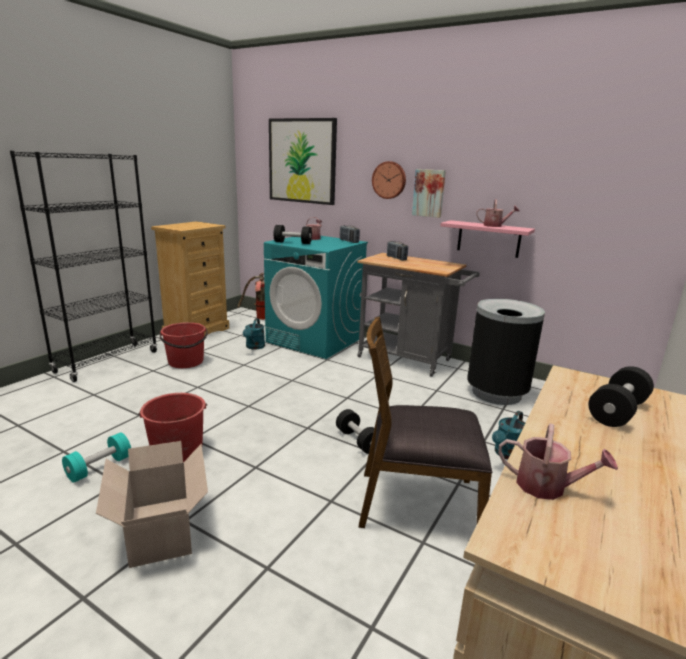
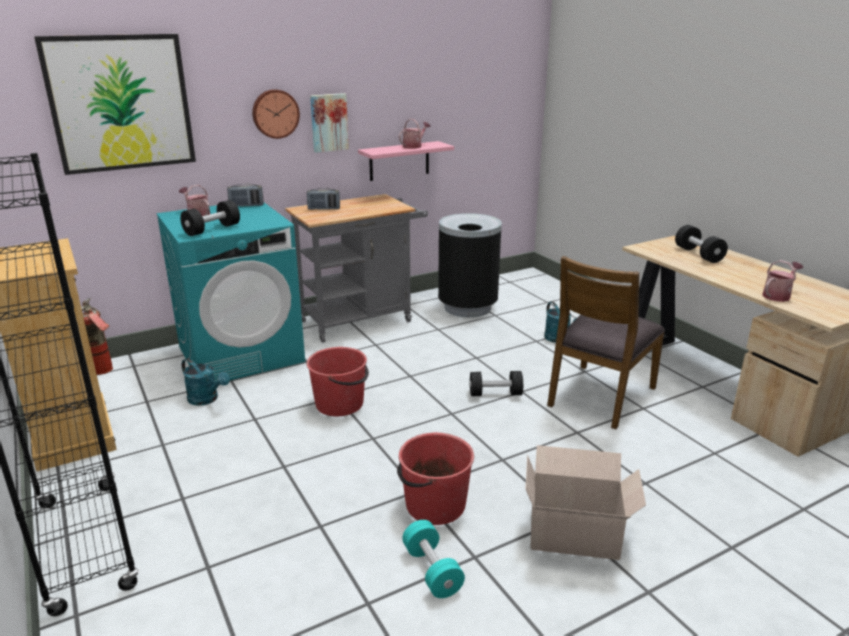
camera: 60 degrees left, 5 degrees up
red bucket [160,322,208,368] -> red bucket moved to [307,347,369,416]

